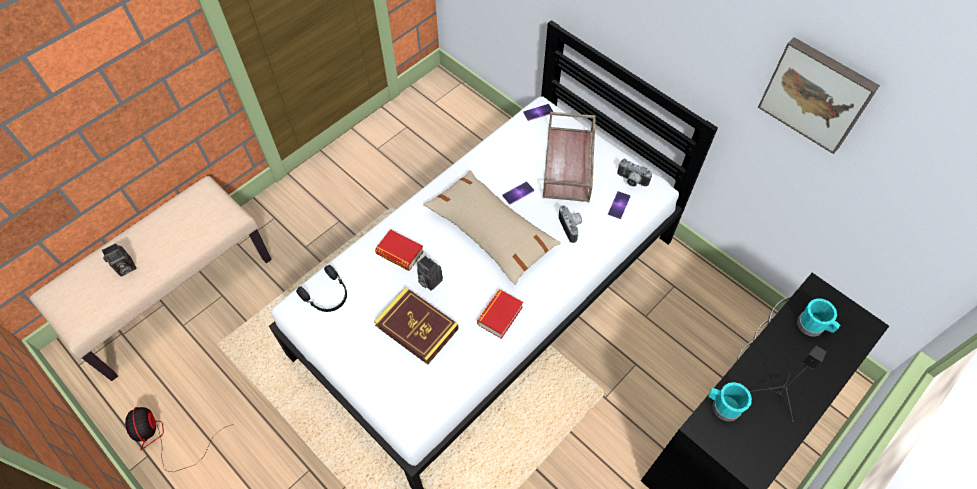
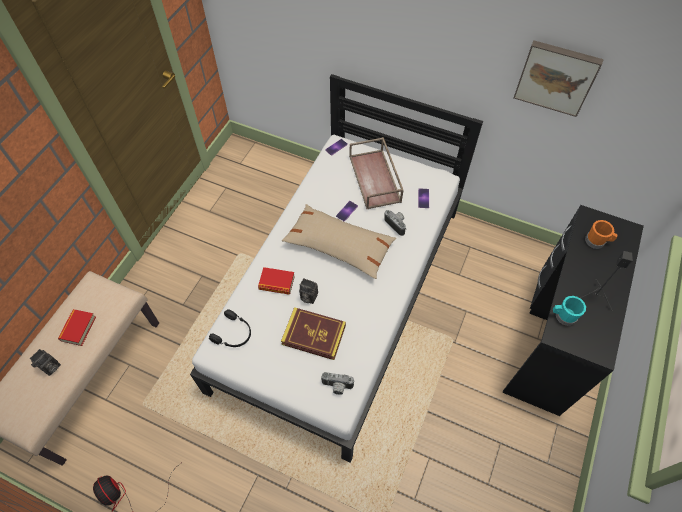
camera: 20 degrees left, 0 degrees up
book [477,290,523,339] -> book moved to [58,309,96,346]
camera [617,159,652,187] -> camera moved to [321,372,354,395]
turquoise mug [797,298,840,337] -> orange mug [585,220,618,249]

